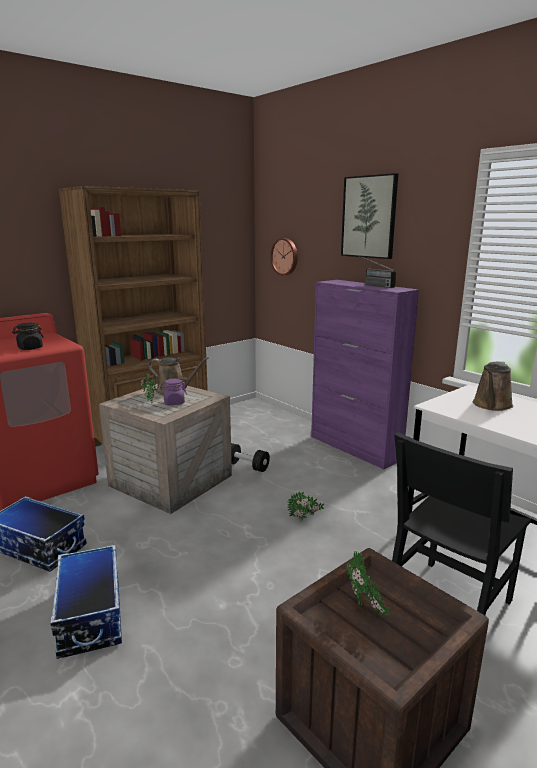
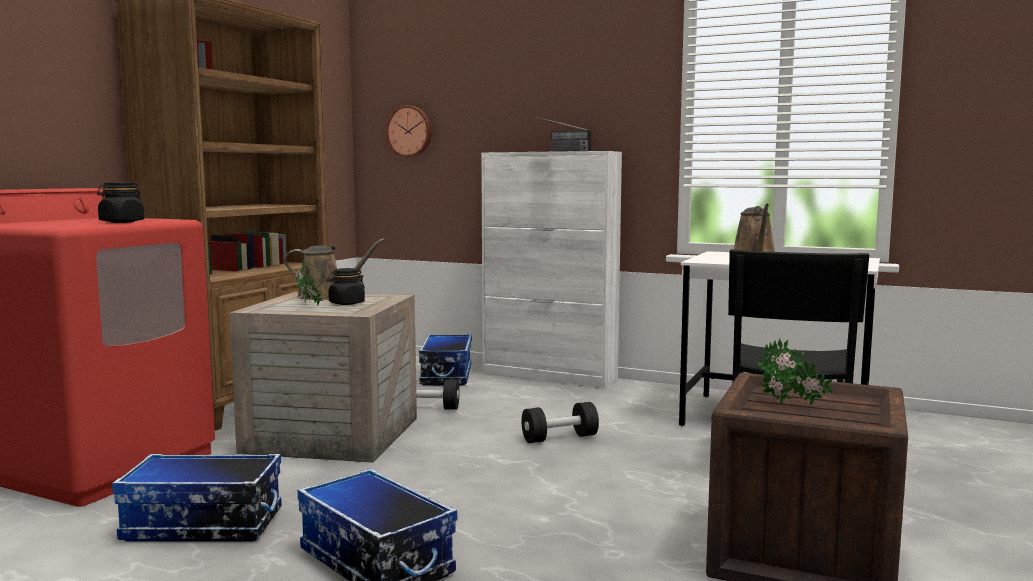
camera: 25 degrees left, 10 degrees down
purple jar [160,379,187,405] -> black jar [327,268,365,305]
potted plant [288,491,324,521] -> black dumbbell [521,402,599,443]
purple cabinet [311,280,419,469] -> white cabinet [481,151,622,388]
picture [341,173,398,259] -> none
none -> storage box [419,334,472,386]

